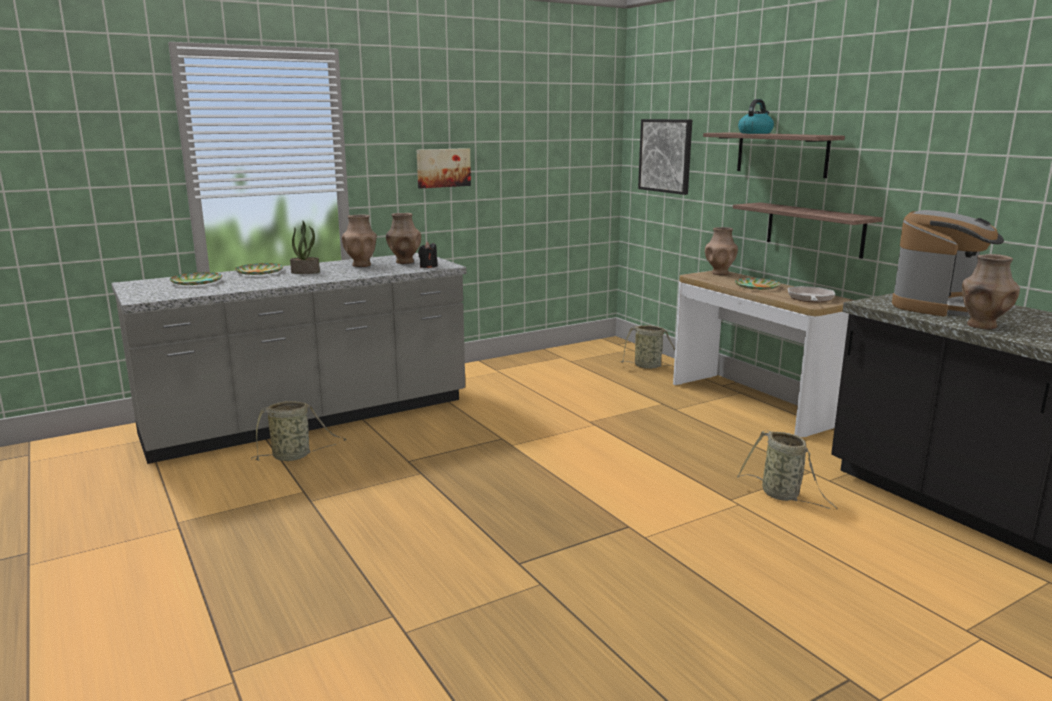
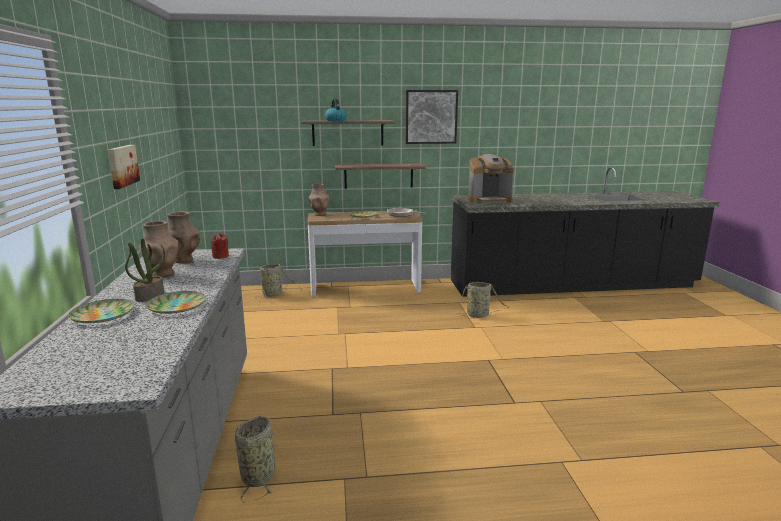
camera: 65 degrees left, 0 degrees up
plate [169,272,222,285] -> plate moved to [146,291,206,314]
black candle [418,242,438,268] -> red candle [210,234,229,259]
picture [638,119,692,195] -> picture moved to [406,90,458,144]
coffee machine [892,210,1004,316] -> coffee machine turned 105 degrees clockwise [468,154,514,204]
brown vase [962,254,1020,329] -> none

